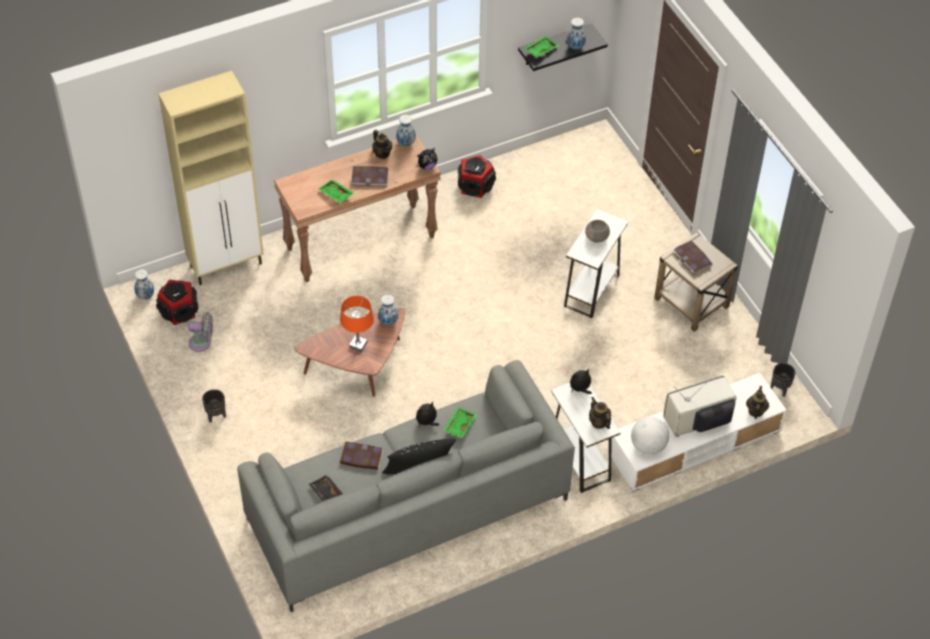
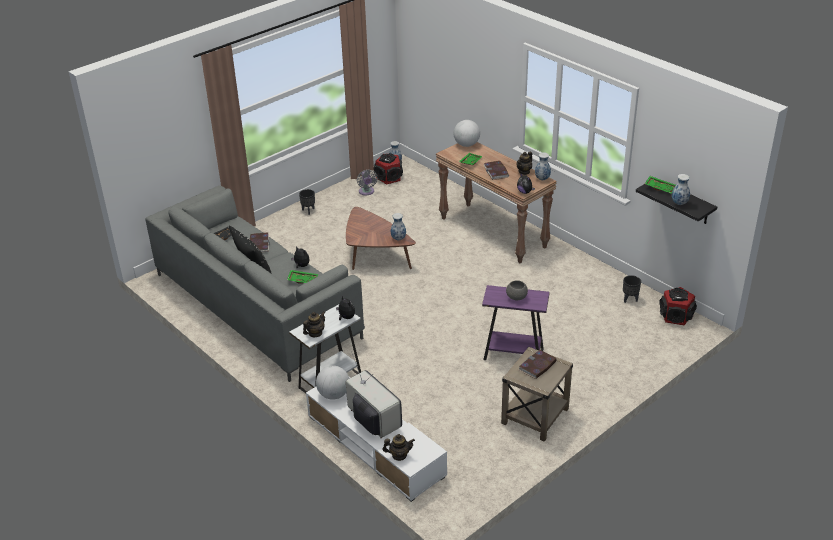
camera: 75 degrees right, 15 degrees down
beige cabinet [158,71,264,285] -> none
orange table lamp [340,296,374,352] -> none
speaker [458,155,496,198] -> speaker moved to [659,287,697,325]
white side table [564,209,628,318] -> purple side table [482,285,550,360]
black planter [771,363,795,397] -> black planter moved to [623,275,641,303]
none -> globe [454,120,480,147]

